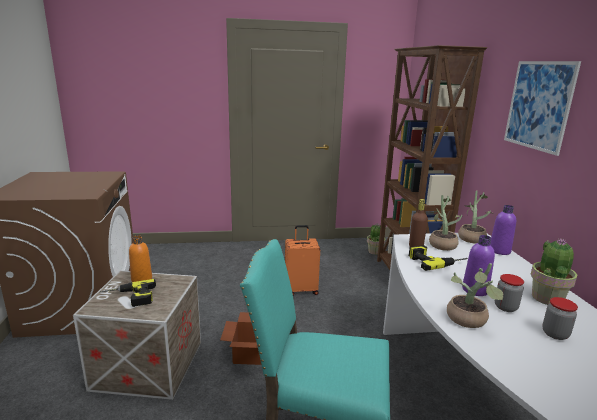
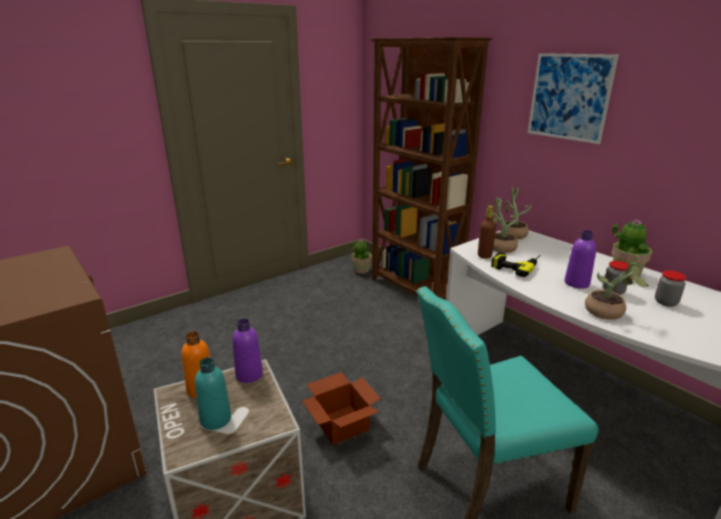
camera: 30 degrees left, 5 degrees up
power drill [100,279,156,307] -> turquoise bottle [195,357,231,430]
orange suitcase [285,225,320,295] -> none
purple bottle [490,205,516,255] -> purple bottle moved to [232,319,263,383]

